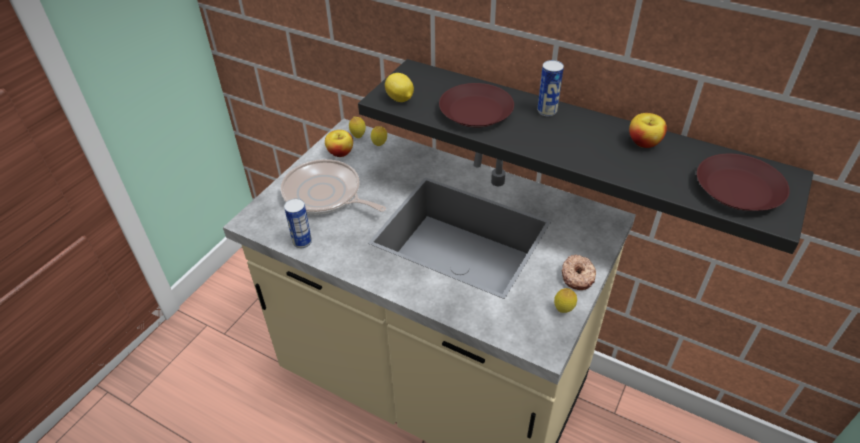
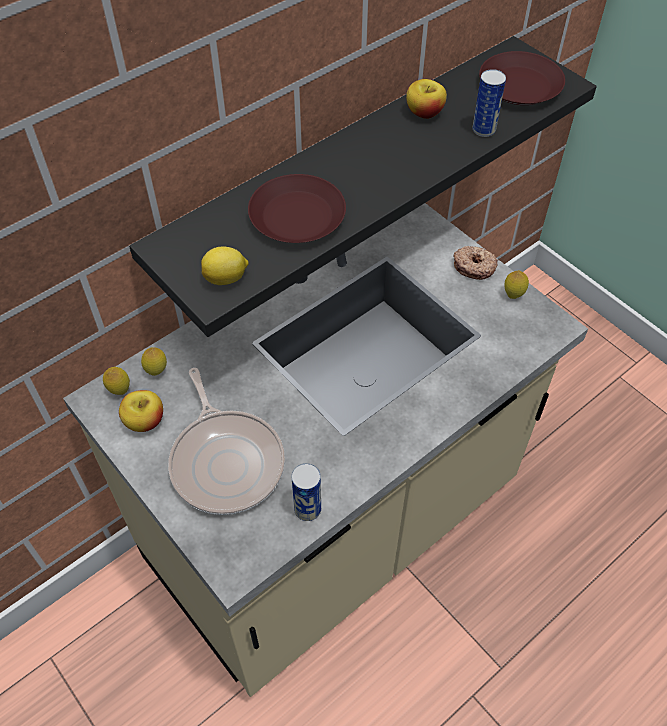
camera: 70 degrees left, 10 degrees up
frying pan [281,159,386,214] -> frying pan turned 75 degrees counterclockwise [168,368,285,515]
can [537,60,564,116] -> can moved to [472,69,506,137]

